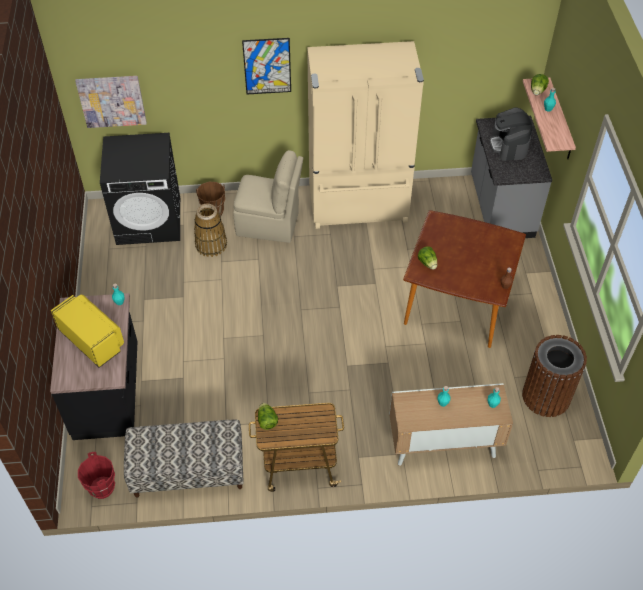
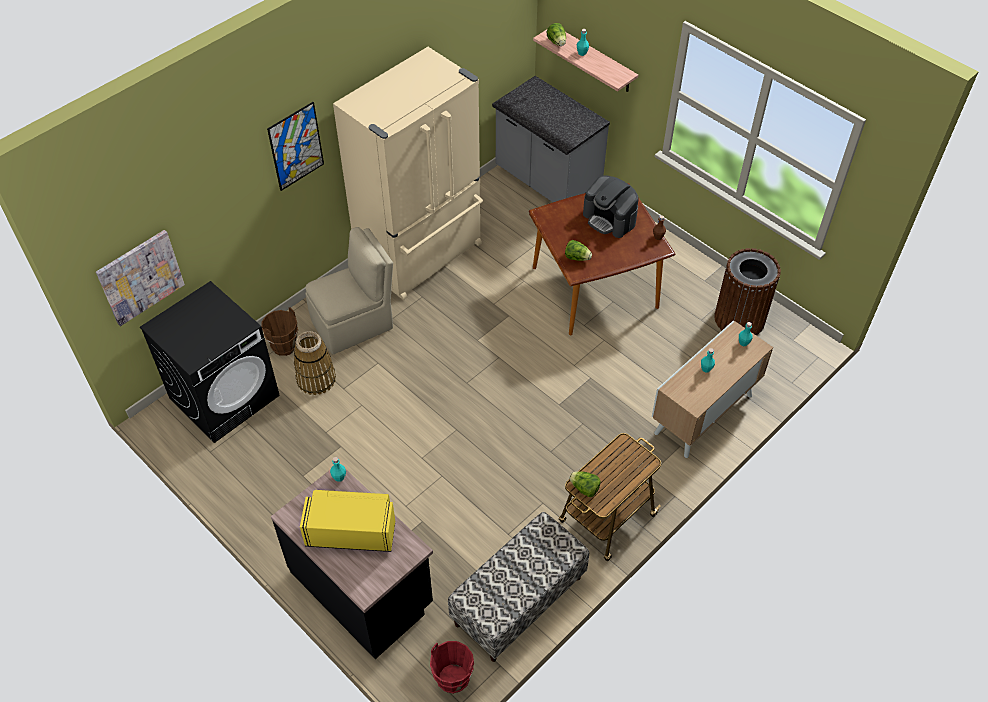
camera: 40 degrees left, 0 degrees up
coffee machine [489,107,532,161] -> coffee machine moved to [583,175,639,238]

